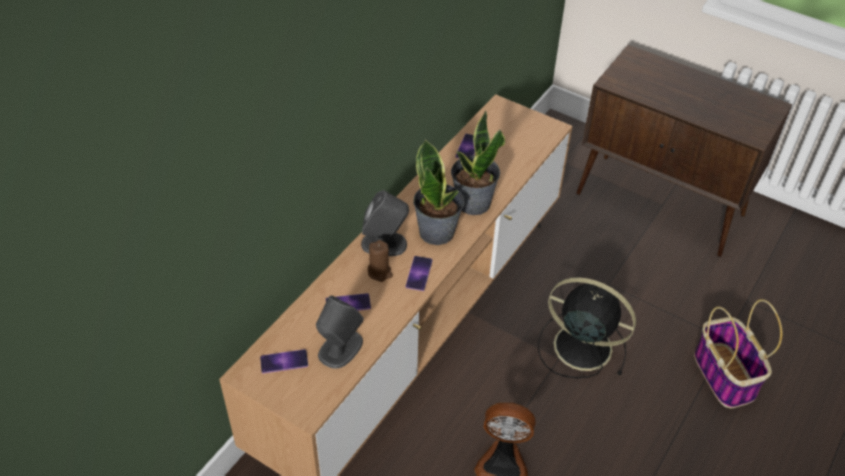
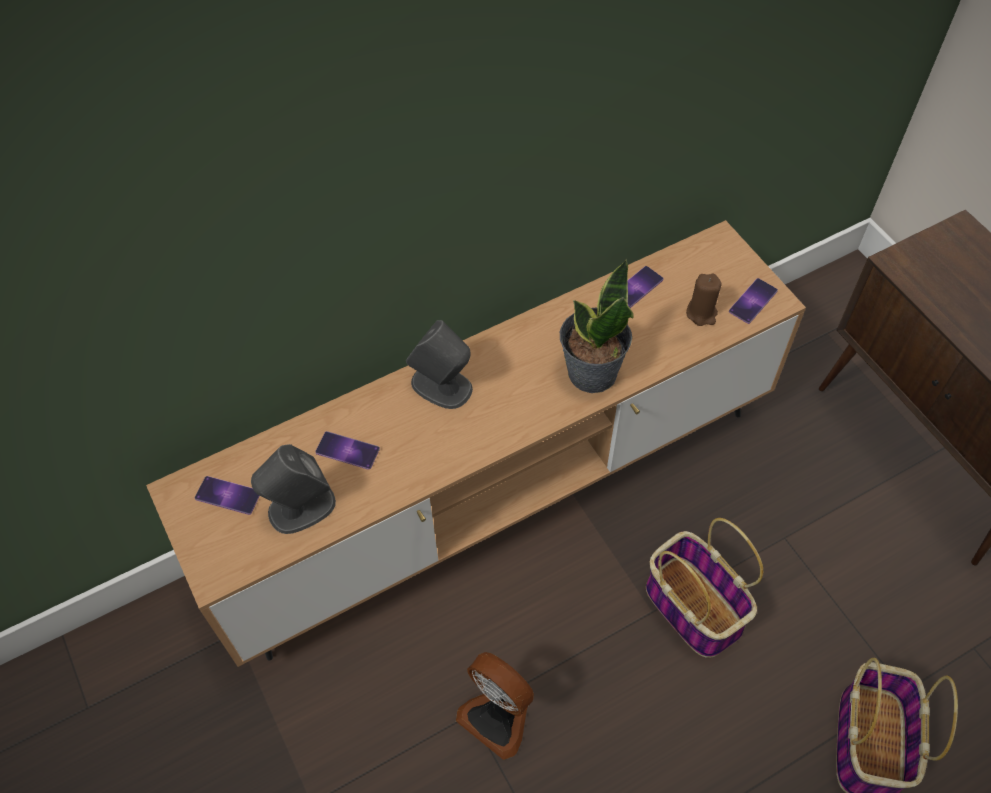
camera: 30 degrees right, 10 degrees up
brown candle [368,240,393,282] -> brown candle moved to [686,274,722,326]
phone [406,256,433,291] -> phone moved to [729,278,778,324]
potted plant [413,139,465,245] -> none
black fan [538,277,636,378] -> basket [646,518,763,658]

